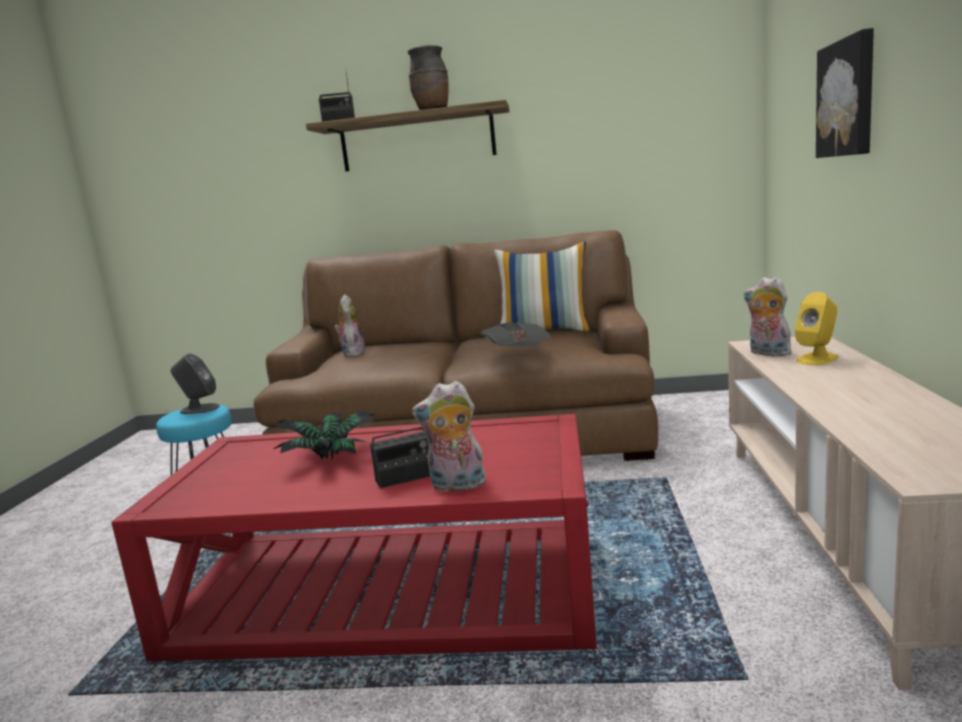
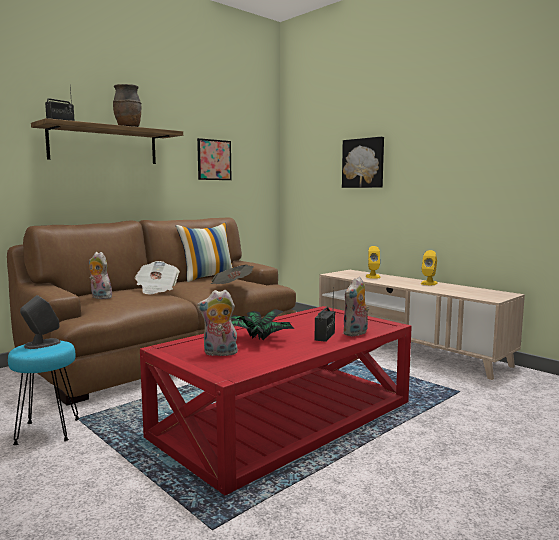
camera: 50 degrees left, 5 degrees down
plush toy [744,277,792,357] -> plush toy moved to [197,290,238,356]
none -> newspaper [135,261,180,294]
none -> picture [197,138,232,180]
none -> yellow speaker [421,250,438,285]

